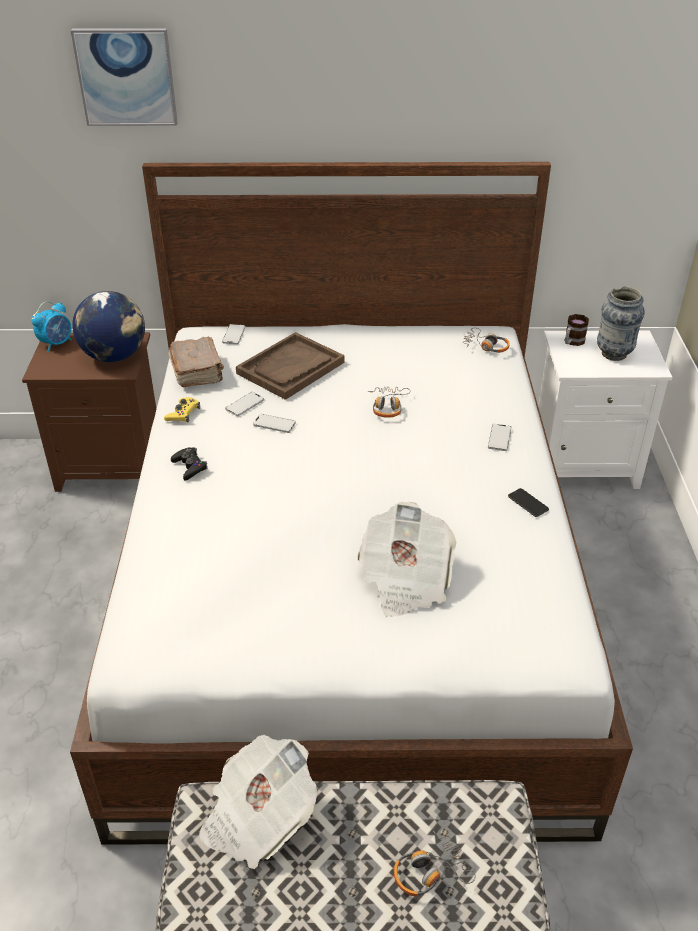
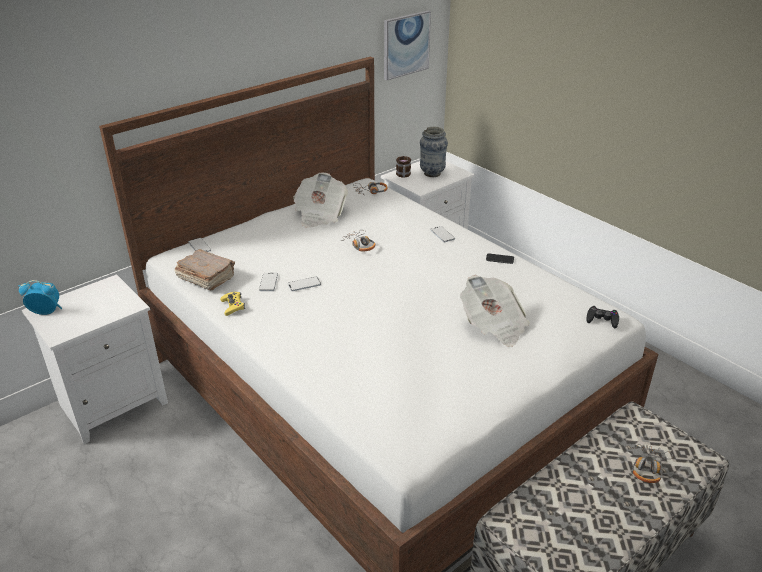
camera: 40 degrees left, 5 degrees down
brown nightstand [22,332,156,492] -> white nightstand [22,274,168,444]
alarm clock [31,302,72,352] -> alarm clock turned 90 degrees counterclockwise [19,280,62,315]
picture [71,28,178,126] -> picture moved to [384,11,431,81]
globe [72,291,145,362] -> none
black game controller [171,447,208,481] -> black game controller moved to [586,306,619,328]
newspaper [199,735,317,869] -> newspaper moved to [293,173,348,227]
brown tray [236,332,345,400] -> none

